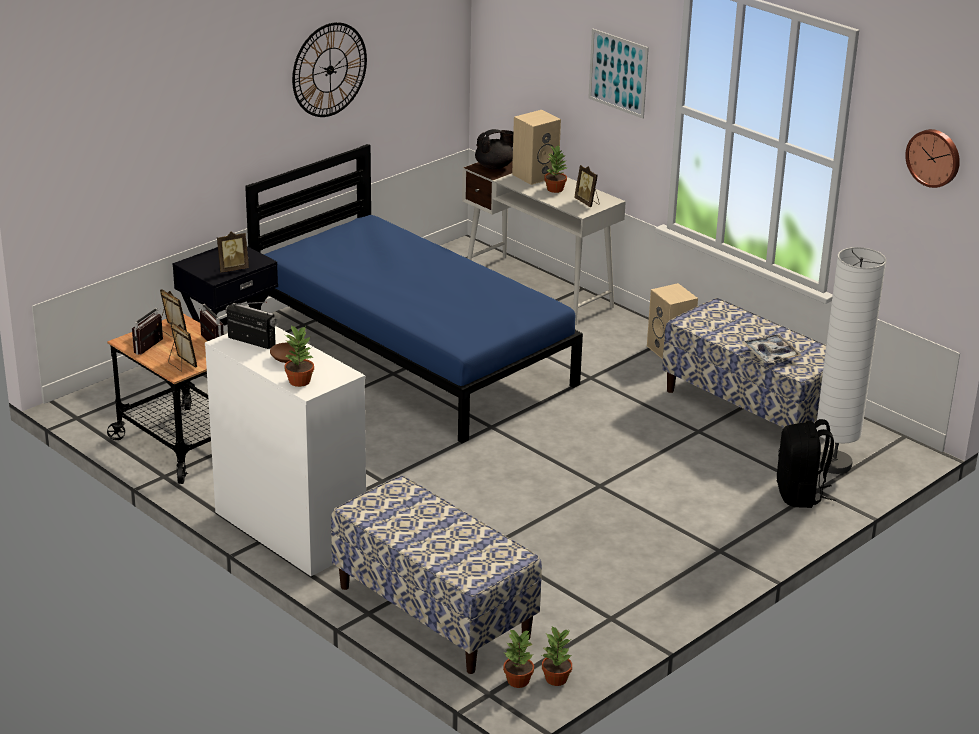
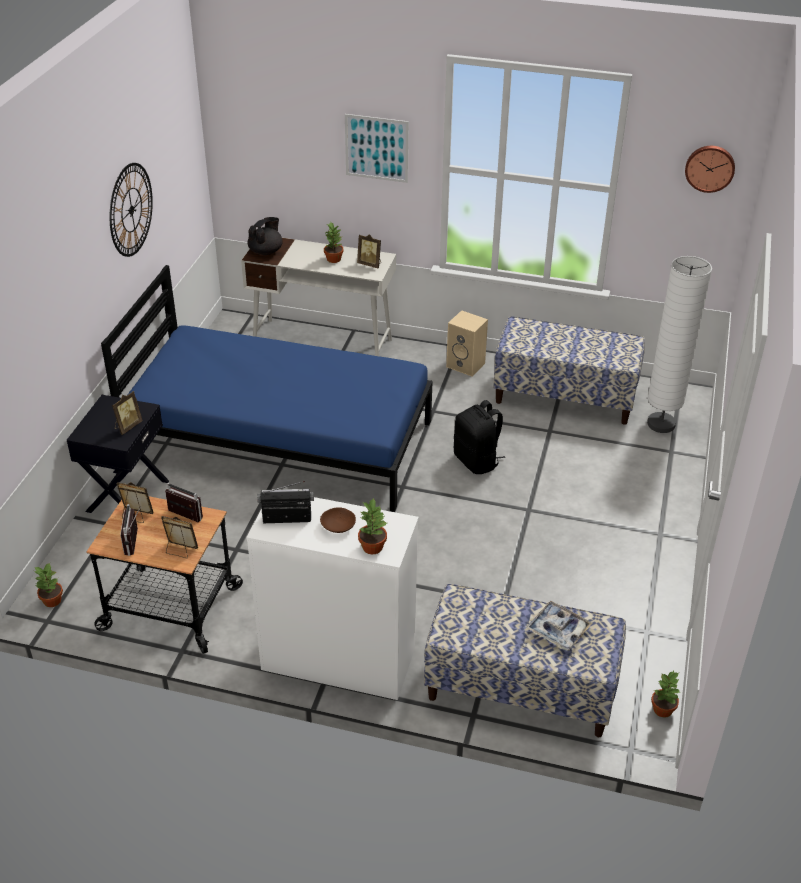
camera: 30 degrees left, 10 degrees up
potted plant [503,629,534,688] -> potted plant moved to [34,563,63,607]
beige speaker [512,110,561,185] -> none
tray [742,334,801,363] -> tray moved to [526,601,592,651]
black backpack [777,419,836,508] -> black backpack moved to [454,400,505,474]

